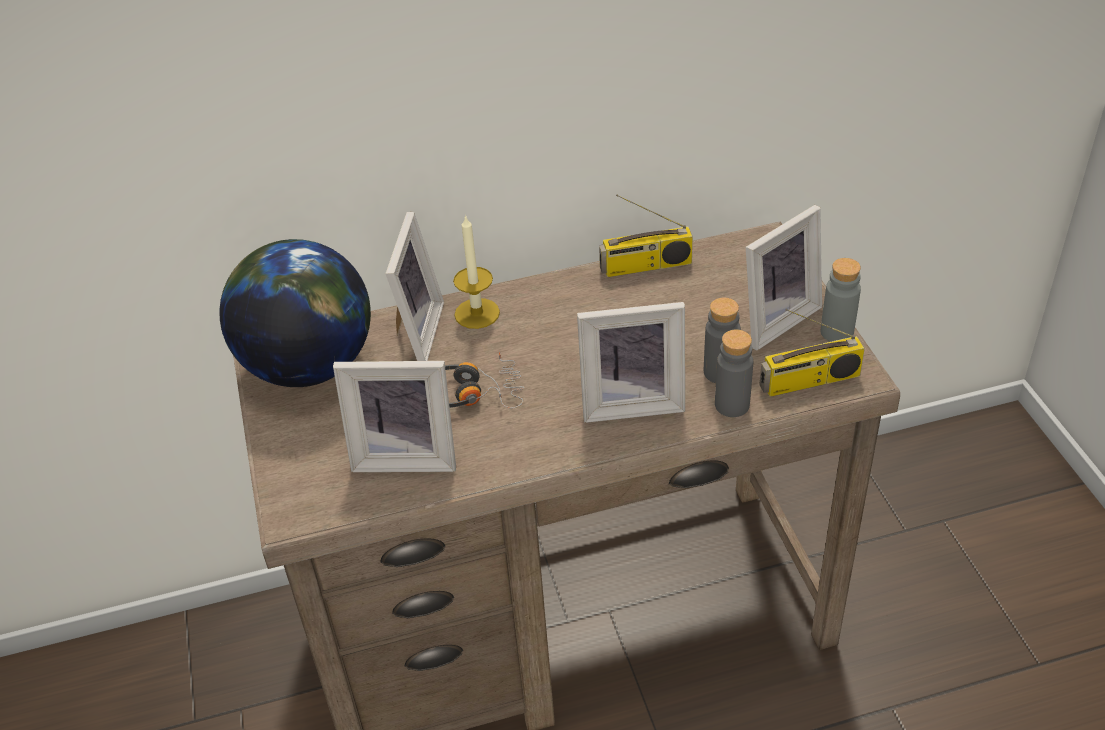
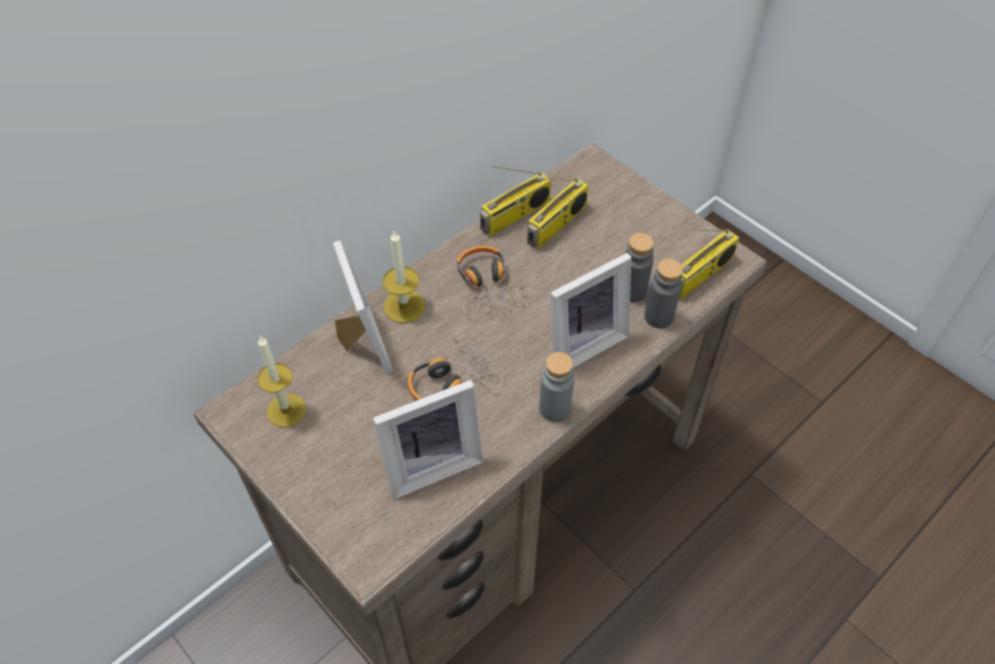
camera: 30 degrees left, 10 degrees up
globe [220,239,371,387] -> candle [257,336,306,427]
picture frame [746,205,822,350] -> none
grey bottle [821,258,861,342] -> grey bottle moved to [539,352,574,422]
none -> headphones [457,246,527,314]
none -> radio [527,178,589,248]

